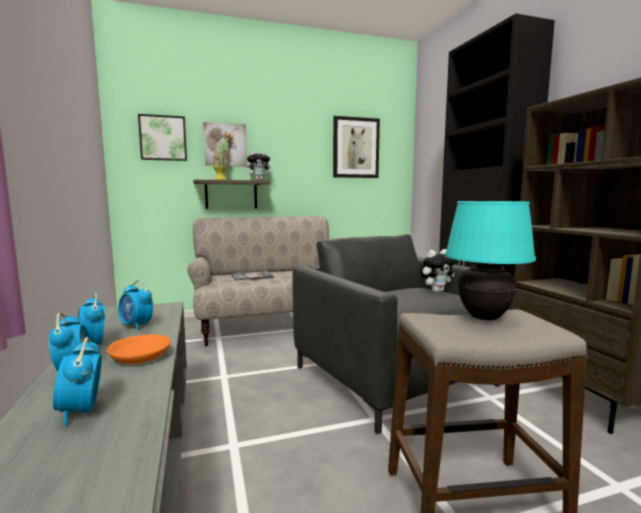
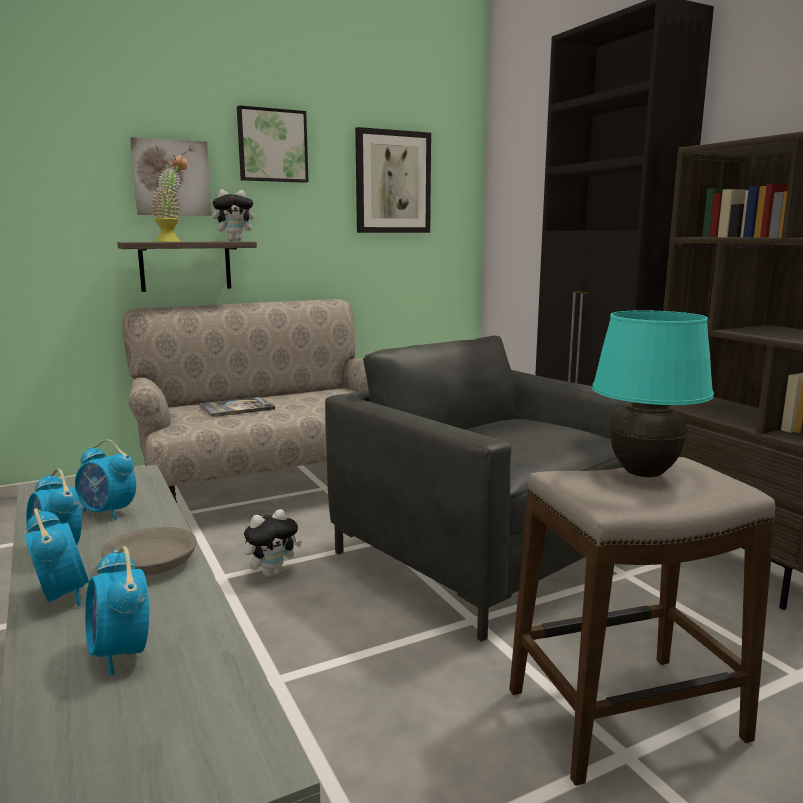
camera: 10 degrees left, 5 degrees up
orange bowl [107,334,171,364] -> grey bowl [101,527,197,576]
picture [138,114,187,161] -> picture moved to [237,105,309,183]
plush toy [420,249,457,292] -> plush toy moved to [244,509,302,577]

